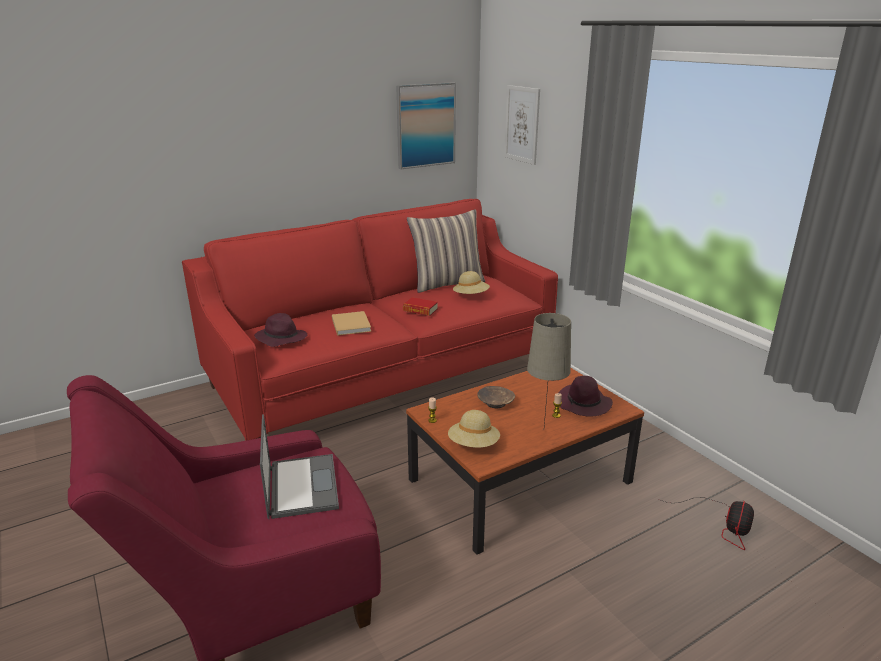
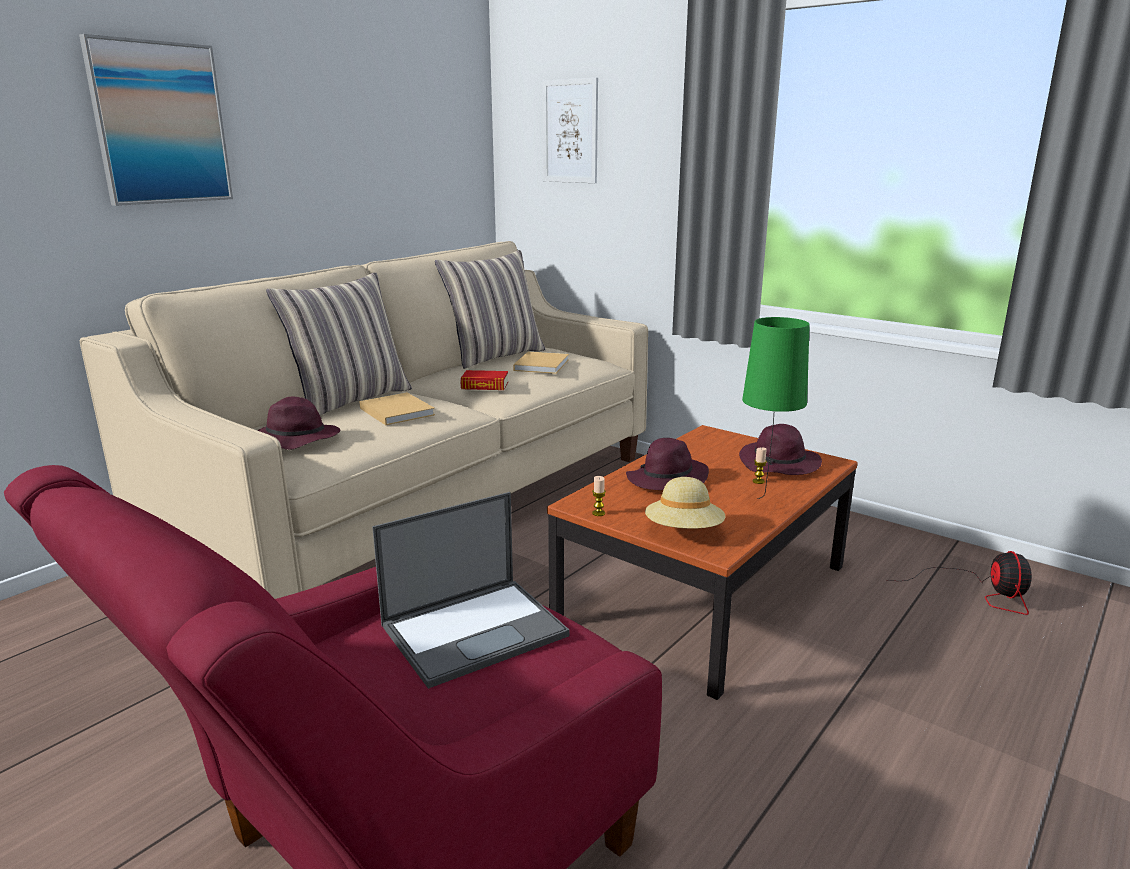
camera: 20 degrees left, 5 degrees down
red sofa [182,199,558,441] -> beige sofa [80,241,648,599]
laptop [260,414,339,519] -> laptop turned 90 degrees clockwise [372,492,570,689]
picture [396,82,456,169] -> picture moved to [79,34,233,206]
beige hat [453,271,490,294] -> beige book [513,352,569,374]
brown bowl [477,386,515,408] -> purple hat [626,438,709,490]
beige table lamp [527,313,571,430] -> green table lamp [742,317,810,499]
none -> pillow [266,272,412,415]

